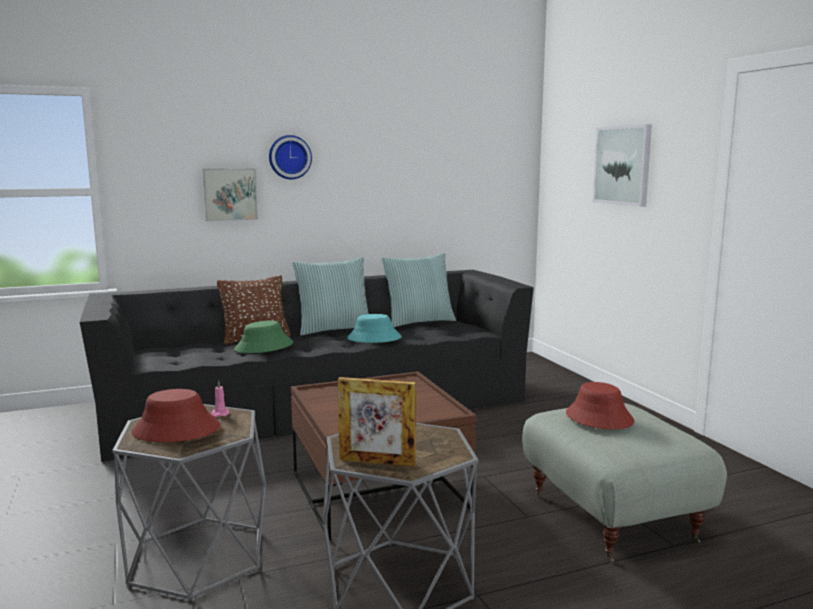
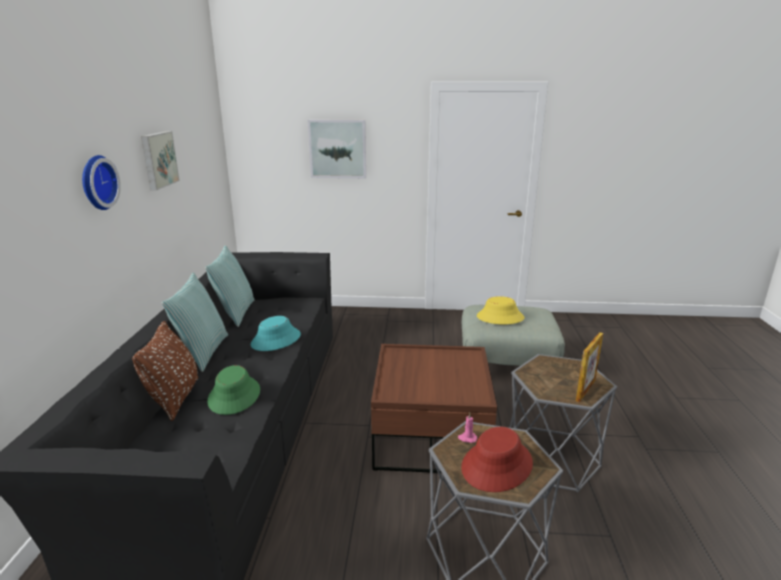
camera: 65 degrees left, 10 degrees up
picture [202,168,258,221] -> picture moved to [141,131,180,190]
red hat [566,382,634,429] -> yellow hat [477,296,525,324]

